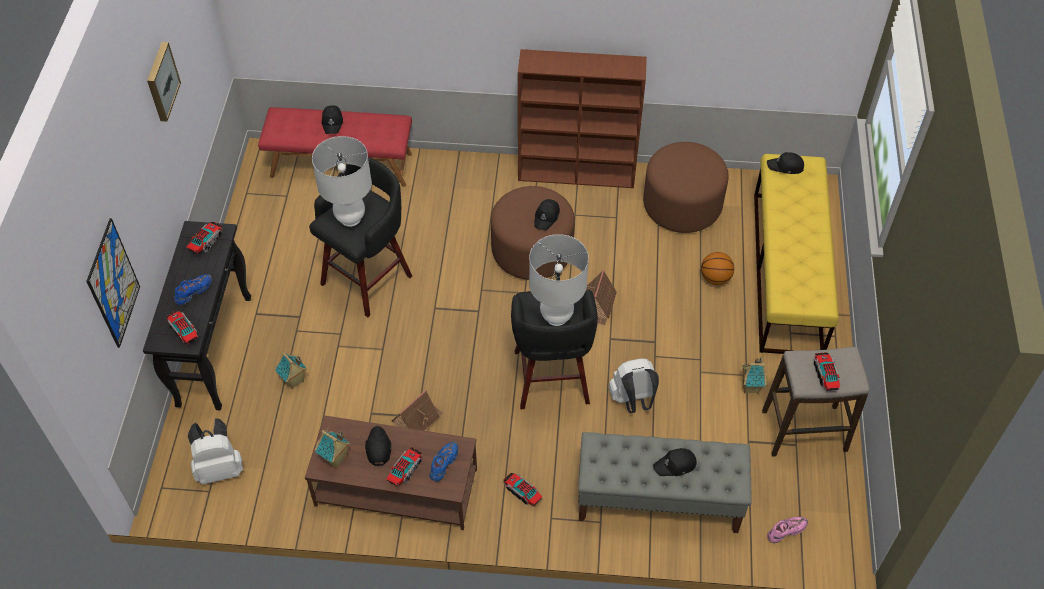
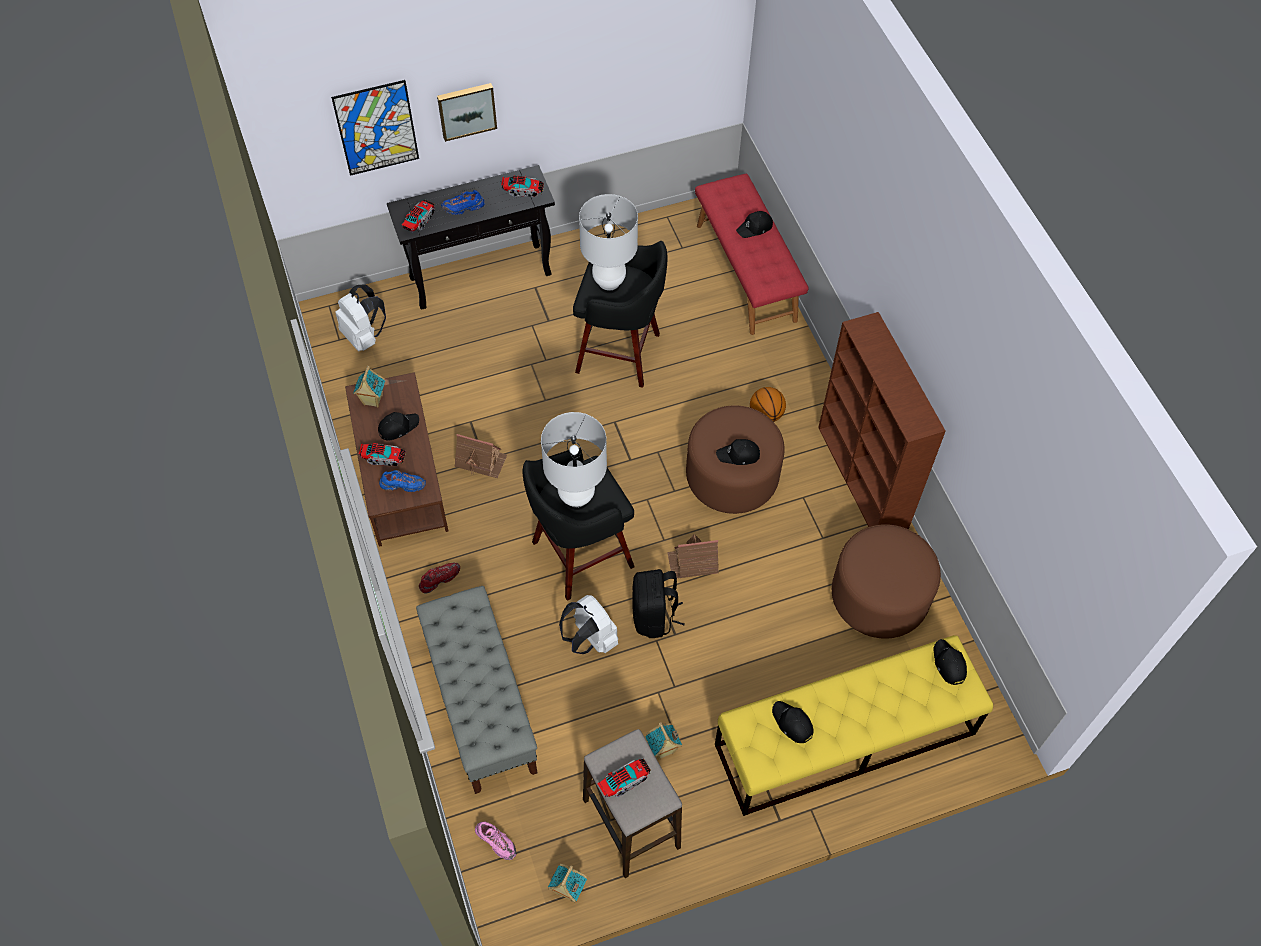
camera: 65 degrees right, 5 degrees up
picture [147,42,181,122] -> picture moved to [437,83,497,142]
blue shoe [174,274,212,306] -> blue shoe turned 150 degrees clockwise [441,190,485,215]
toy house [275,352,307,389] -> toy house moved to [548,864,587,902]
toy truck [503,473,542,506] -> red shoe [419,563,460,594]
black cap [653,448,697,476] -> black cap moved to [772,701,814,743]
basketball [701,252,734,285] -> basketball moved to [750,387,786,422]
none -> black backpack [632,569,685,638]

